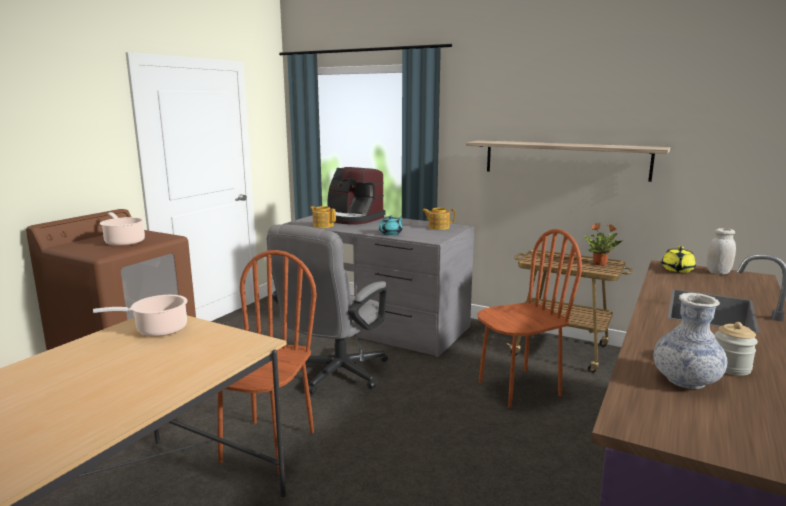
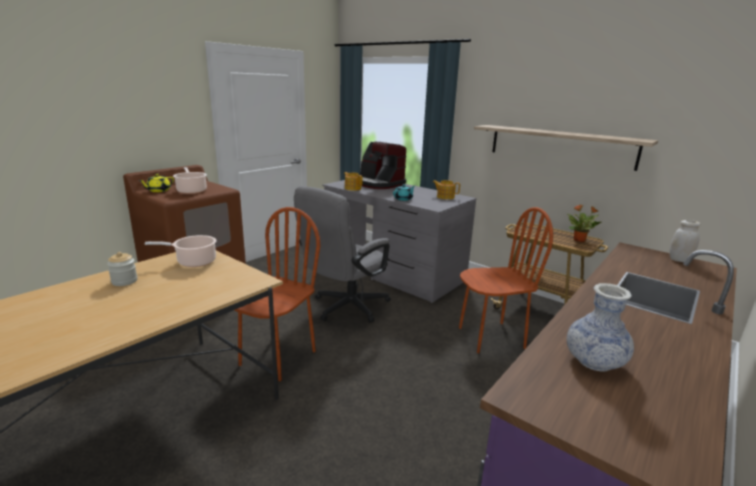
camera: 10 degrees right, 5 degrees up
yellow teapot [662,246,696,273] -> yellow teapot moved to [138,174,174,192]
jar [715,322,758,376] -> jar moved to [107,252,138,286]

